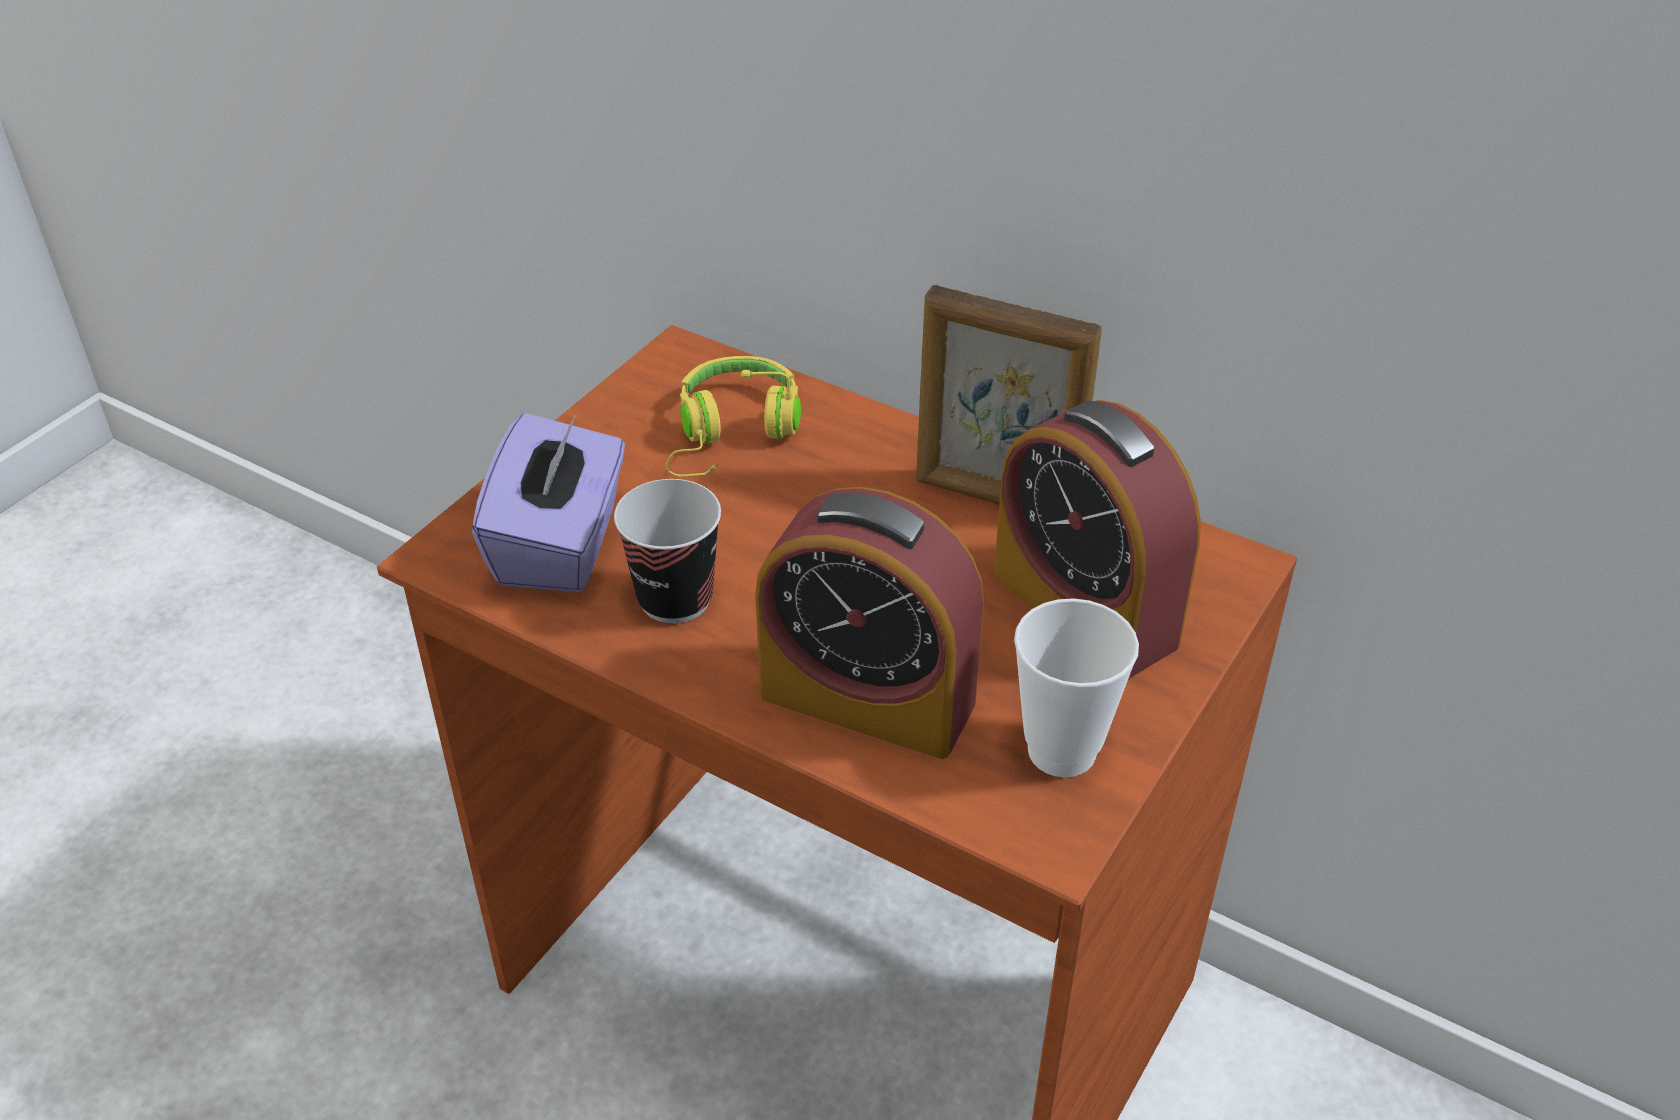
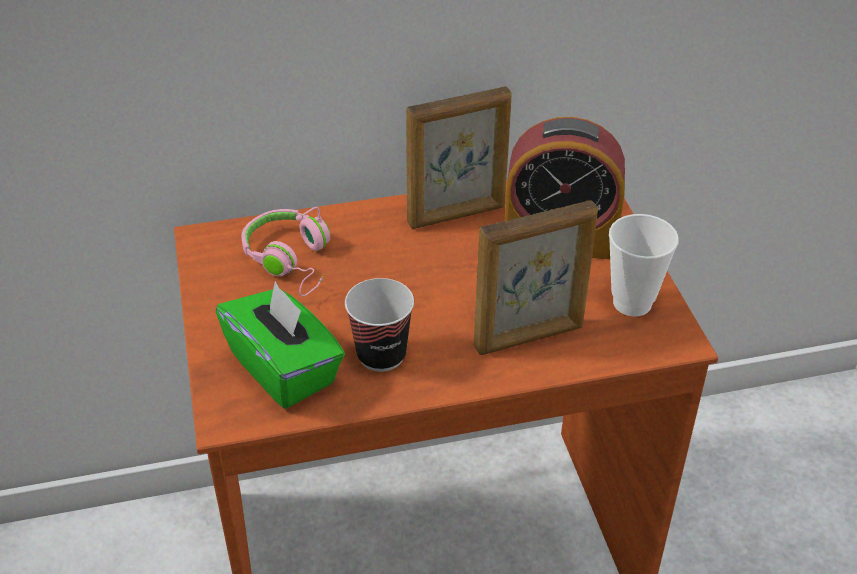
camera: 45 degrees left, 0 degrees up
purple tissue box [472,413,625,592] -> green tissue box [216,281,345,409]
yellow headphones [666,356,801,477] -> pink headphones [241,207,330,296]
alarm clock [755,487,984,759] -> picture frame [474,200,598,355]

